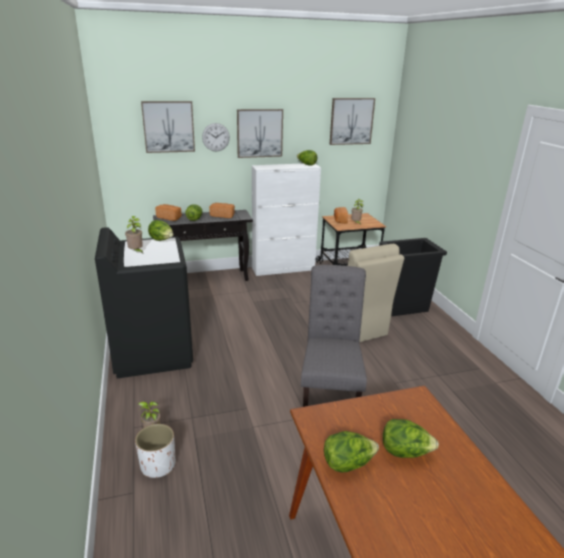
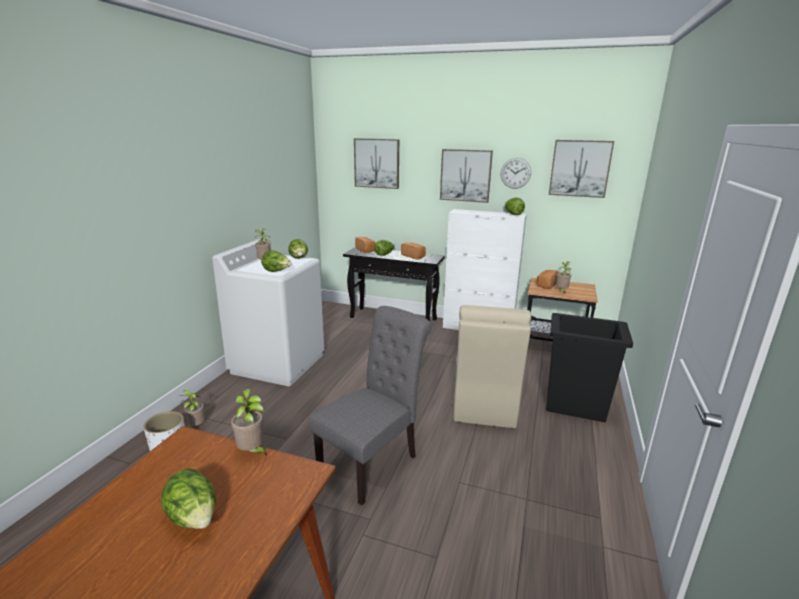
camera: 35 degrees right, 5 degrees down
black washing machine [95,227,193,379] -> white washing machine [212,239,324,386]
wall clock [202,123,230,151] -> wall clock moved to [501,158,531,189]
lettuce [324,431,379,473] -> lettuce moved to [261,251,292,272]
none -> potted plant [231,389,267,456]

